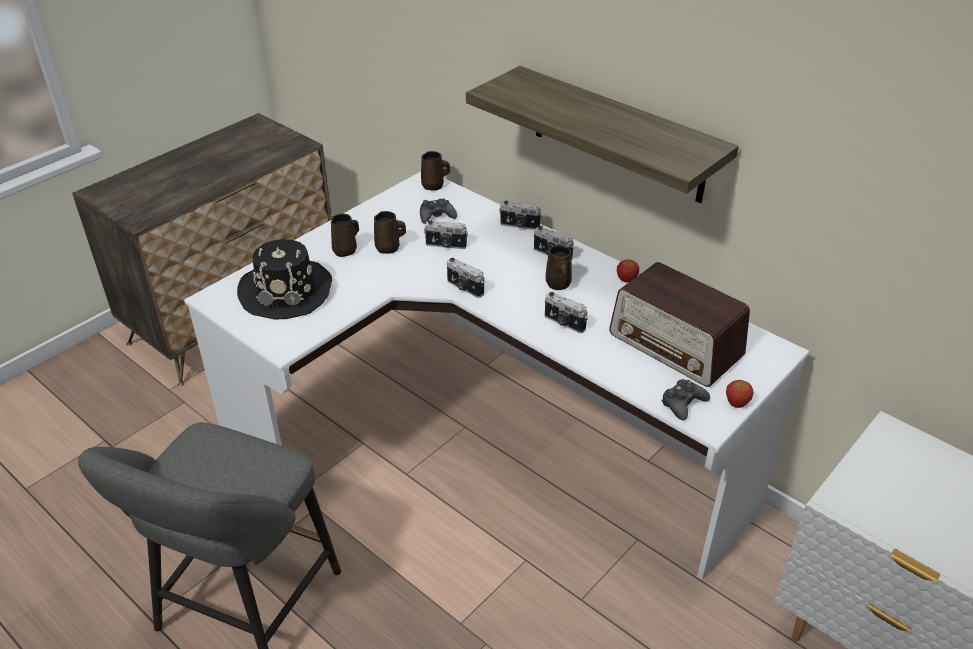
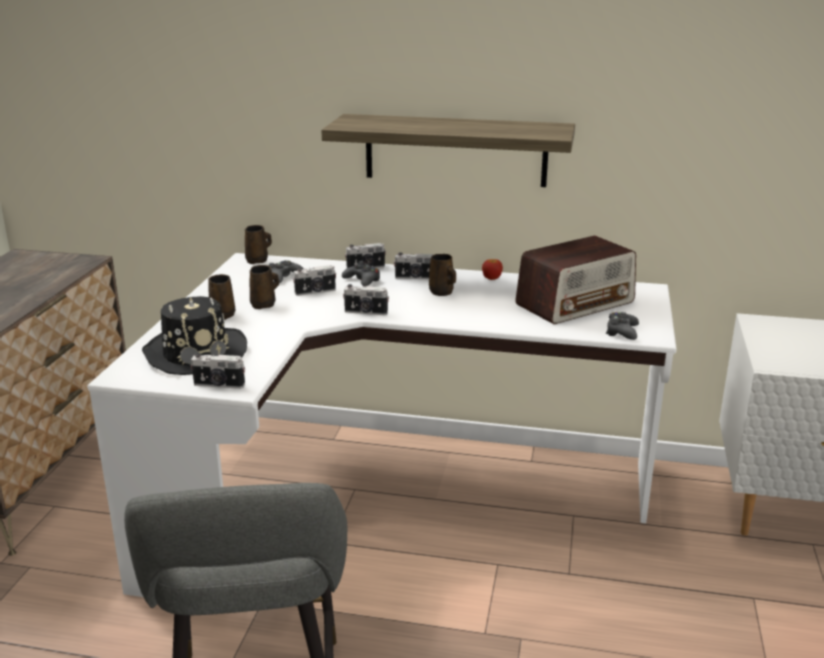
camera: 30 degrees left, 15 degrees down
camera [545,292,588,333] -> camera moved to [191,353,245,389]
radio [609,262,750,387] -> radio turned 45 degrees counterclockwise [515,236,636,324]
apple [726,380,754,408] -> none
none -> black game controller [342,261,380,287]

